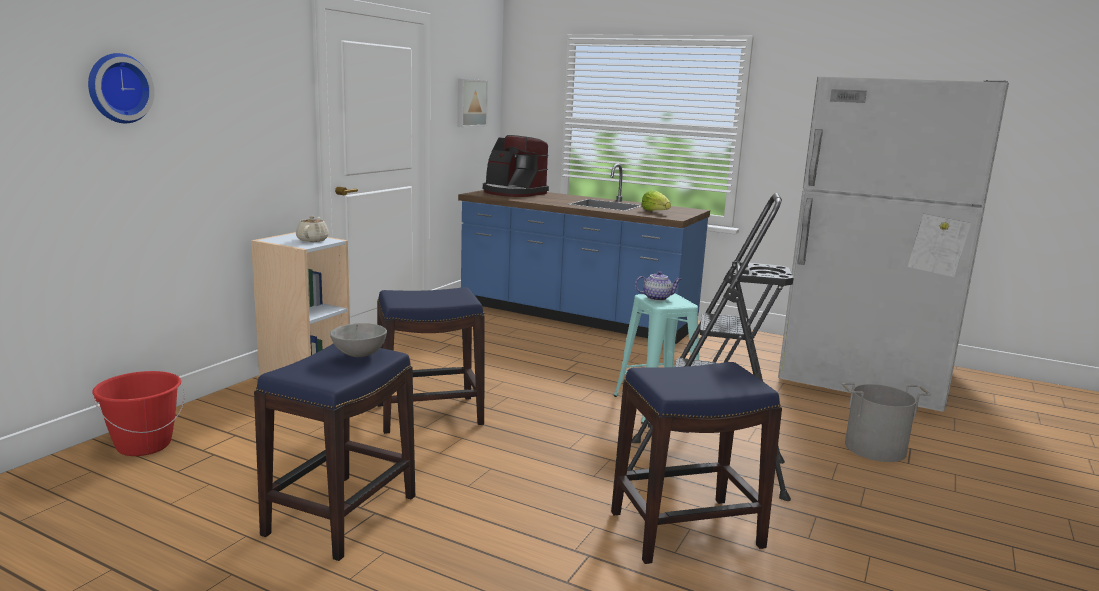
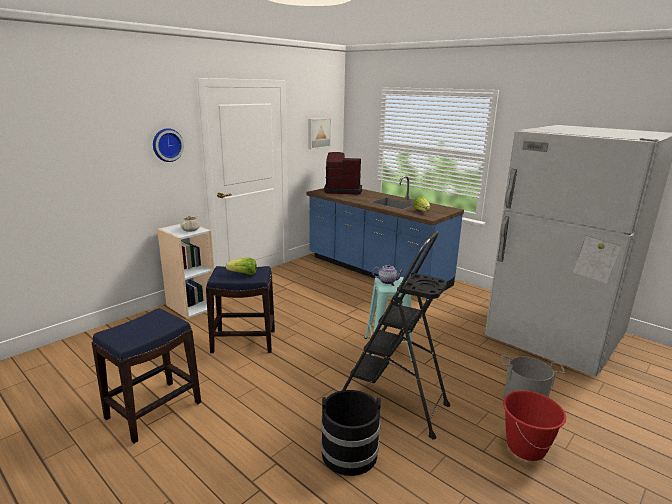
camera: 15 degrees right, 5 degrees up
wall clock [88,53,155,123] -> wall clock moved to [153,128,184,162]
red bucket [92,371,184,456] -> red bucket moved to [503,390,566,461]
grey bowl [330,323,387,357] -> none
coffee machine [483,135,549,197] -> coffee machine turned 135 degrees clockwise [324,152,362,195]
stool [611,362,782,564] -> black bucket [321,390,381,476]
none -> lettuce [226,258,257,275]

